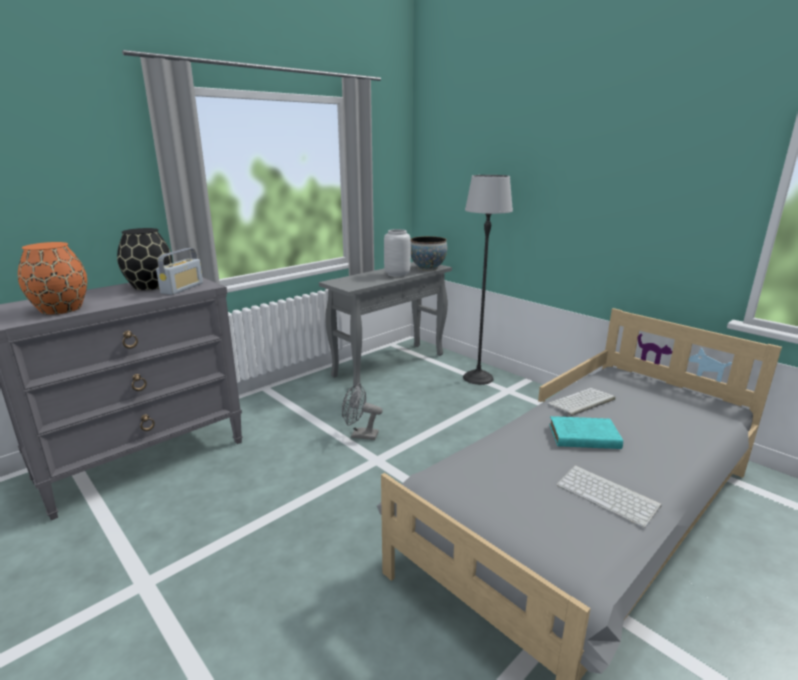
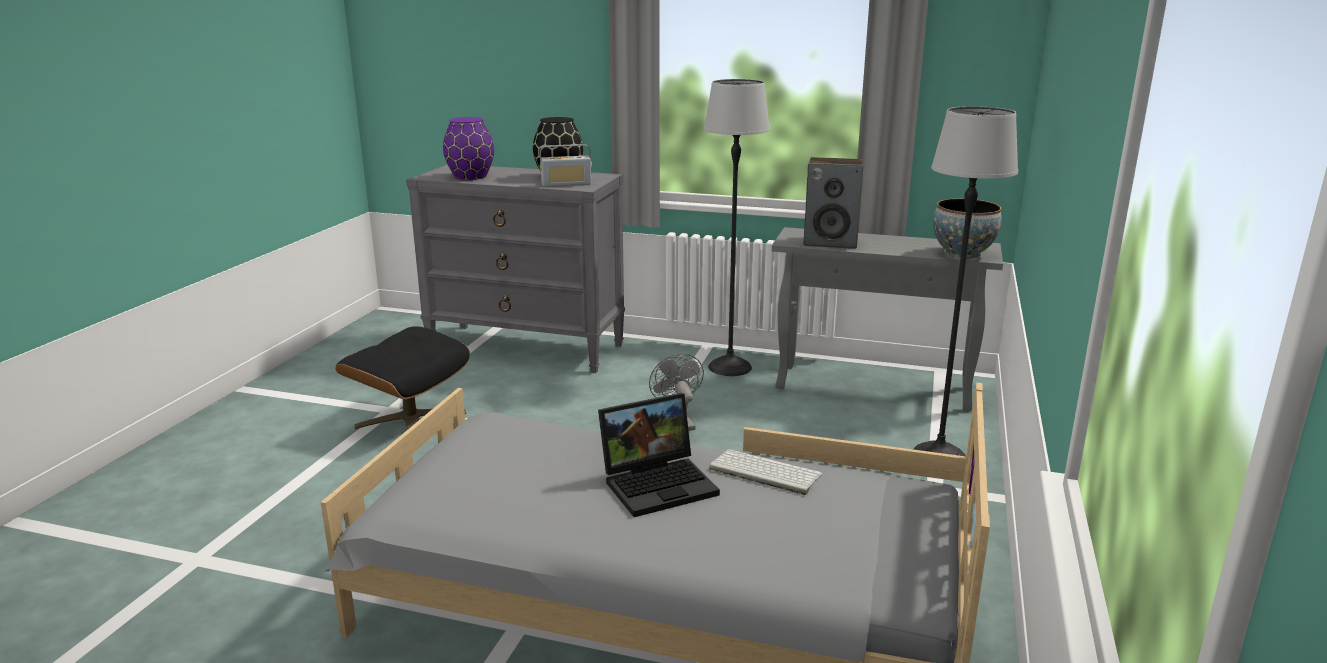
camera: 60 degrees right, 0 degrees up
orange vase [18,242,87,315] -> purple vase [443,117,494,180]
grey vase [384,229,411,277] -> none
turquoise book [549,416,623,449] -> laptop [598,393,720,517]
keyboard [557,465,662,528] -> none
none -> black ottoman [335,326,470,430]
none -> floor lamp [704,79,770,376]
none -> speaker [803,157,863,249]

